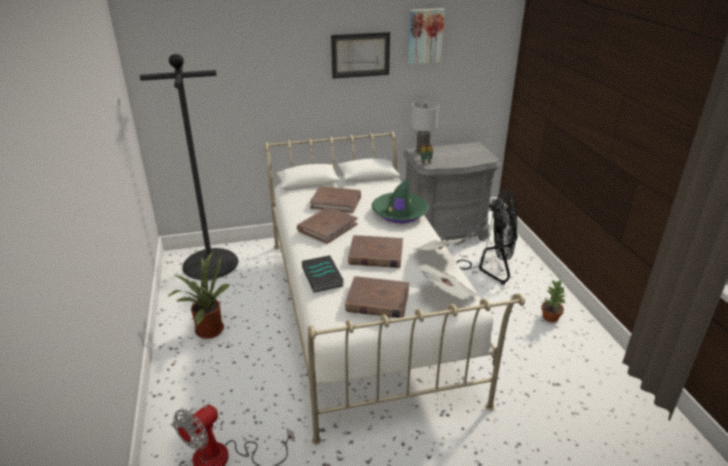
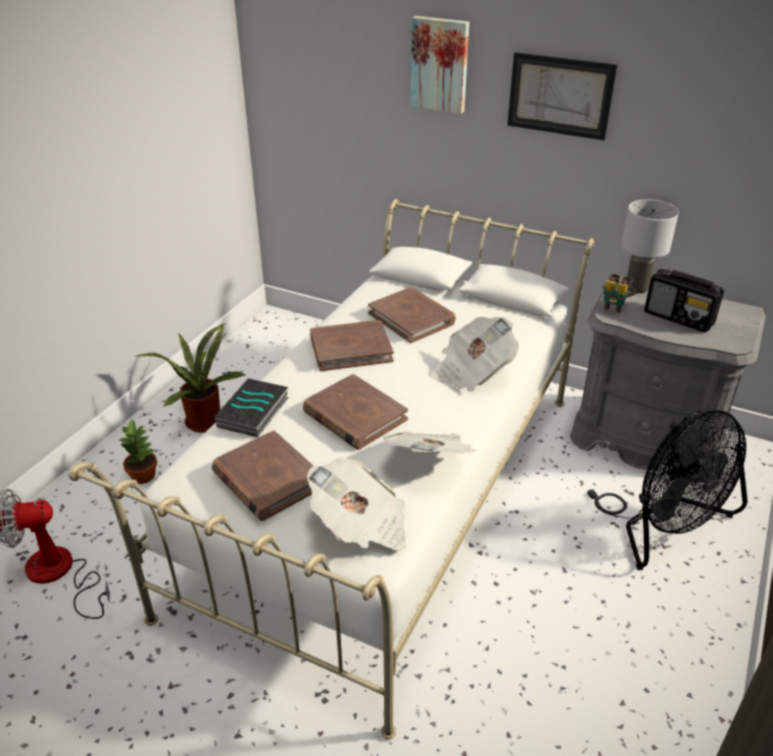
camera: 40 degrees right, 5 degrees up
black clothes rack [140,54,238,280] -> none
green hat [372,178,429,223] -> newspaper [432,317,519,391]
picture [408,8,445,64] -> picture moved to [411,16,469,114]
potted plant [541,280,566,322] -> potted plant moved to [120,419,157,484]
none -> radio [644,269,724,332]

